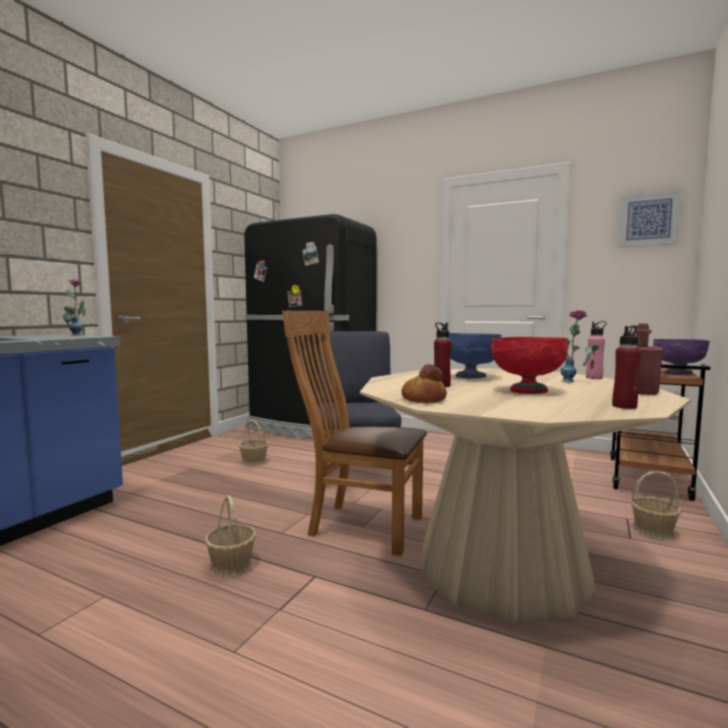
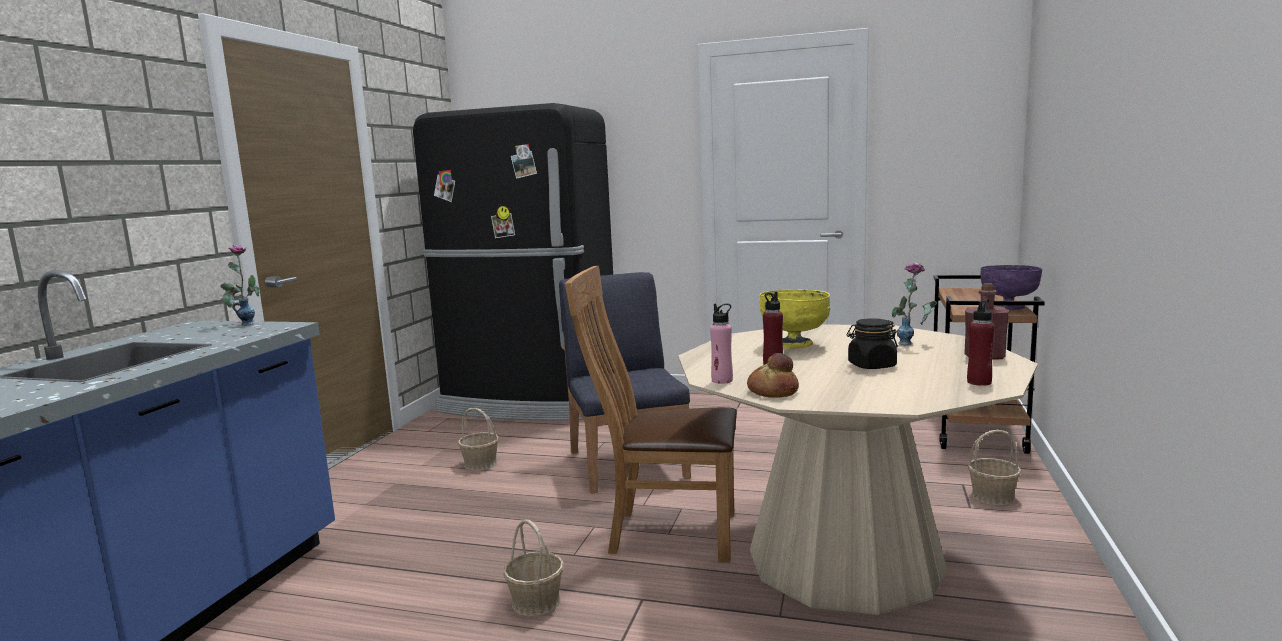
camera: 10 degrees left, 5 degrees up
blue bowl [449,333,502,378] -> yellow bowl [759,290,830,349]
red bowl [491,337,568,394] -> black jar [847,318,898,369]
pink bottle [586,321,607,379] -> pink bottle moved to [710,303,733,384]
picture [618,189,682,248] -> none

